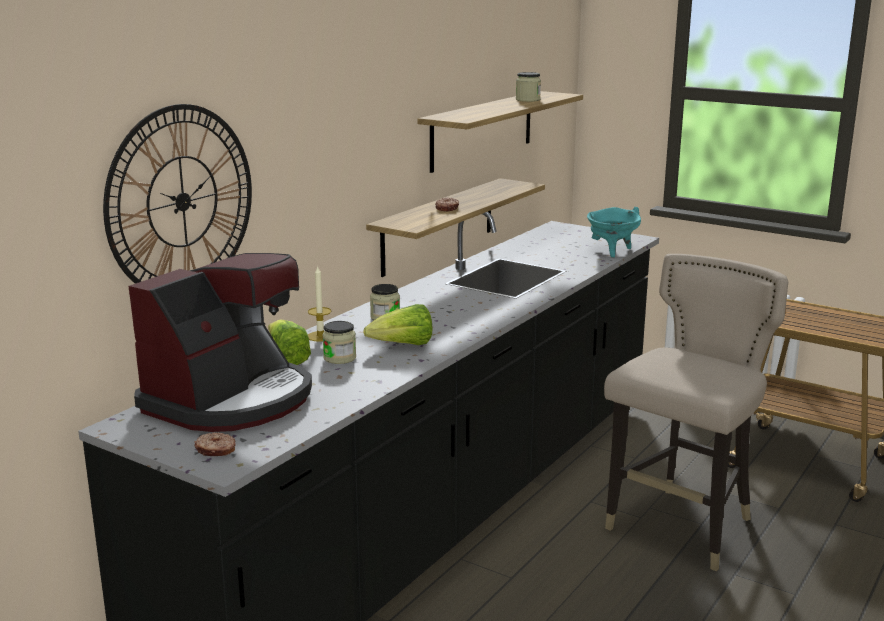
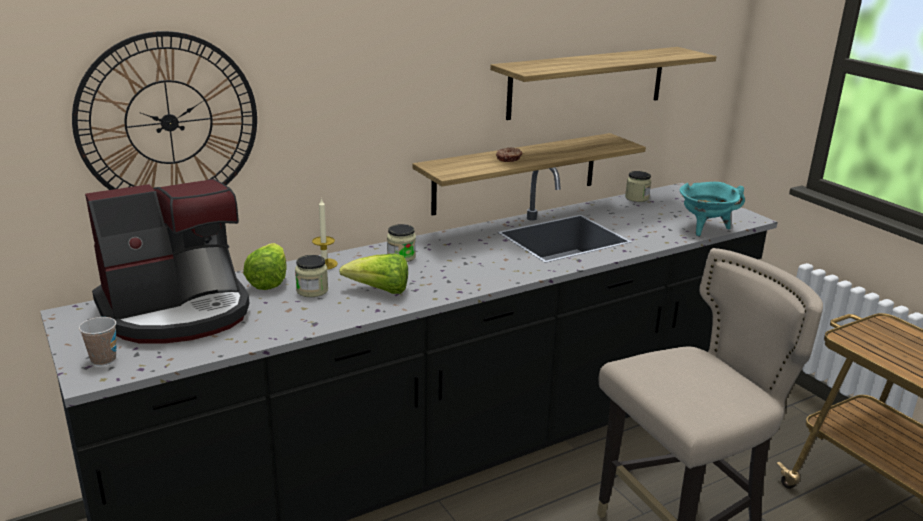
camera: 25 degrees right, 5 degrees up
donut [194,432,236,456] -> cup [79,317,117,366]
jar [516,72,541,102] -> jar moved to [625,171,651,202]

